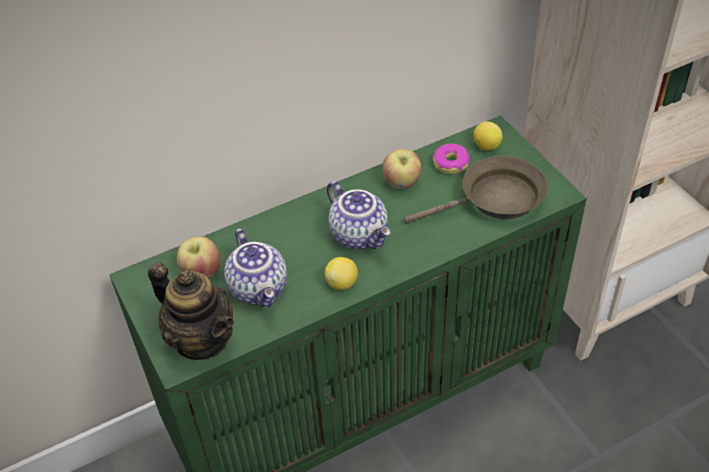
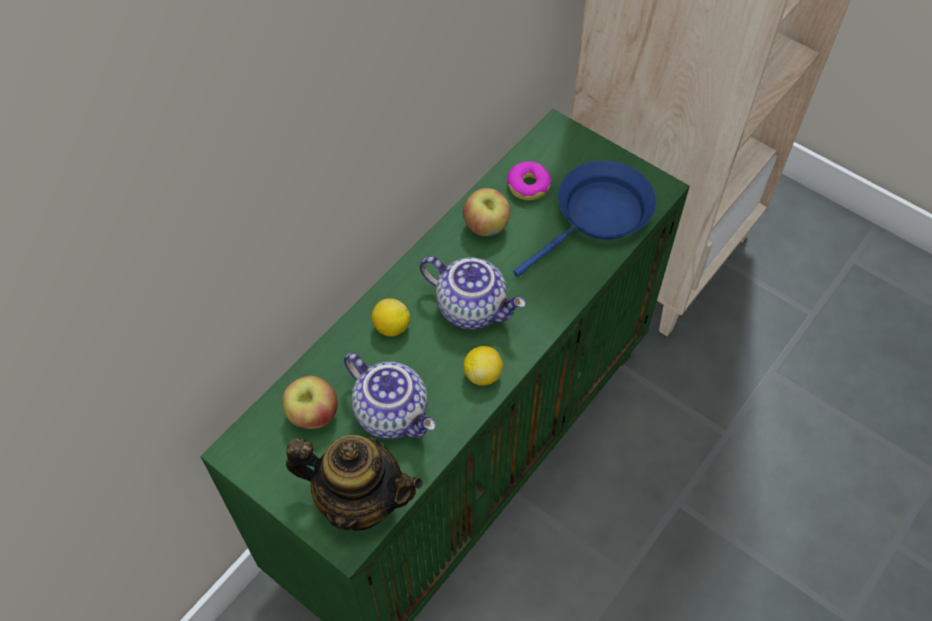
camera: 25 degrees left, 10 degrees up
brown frying pan [404,156,548,223] -> blue frying pan [513,161,656,277]
lemon [474,121,503,150] -> lemon moved to [371,298,410,337]

